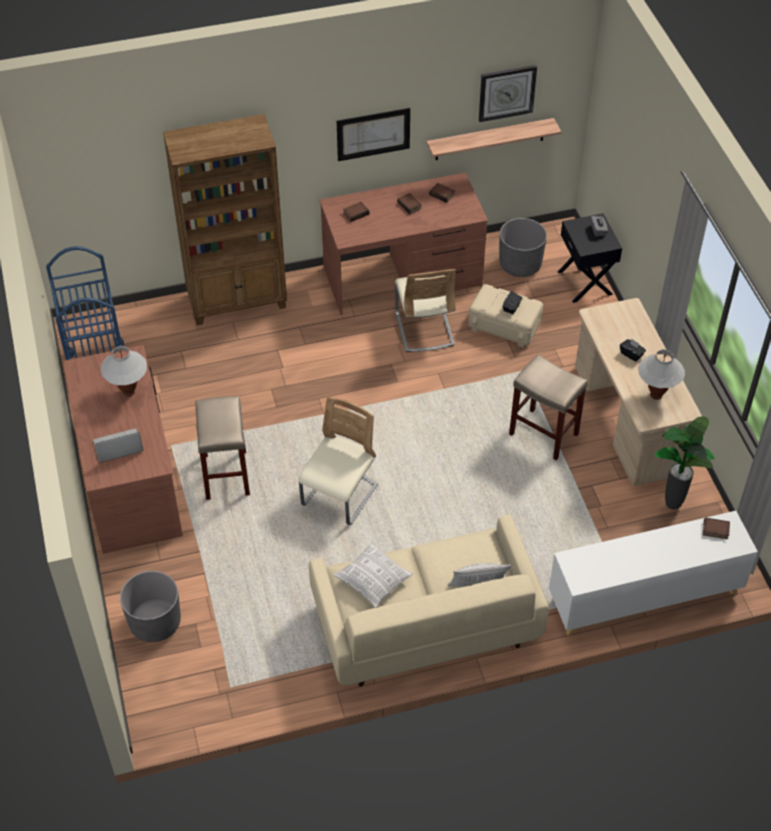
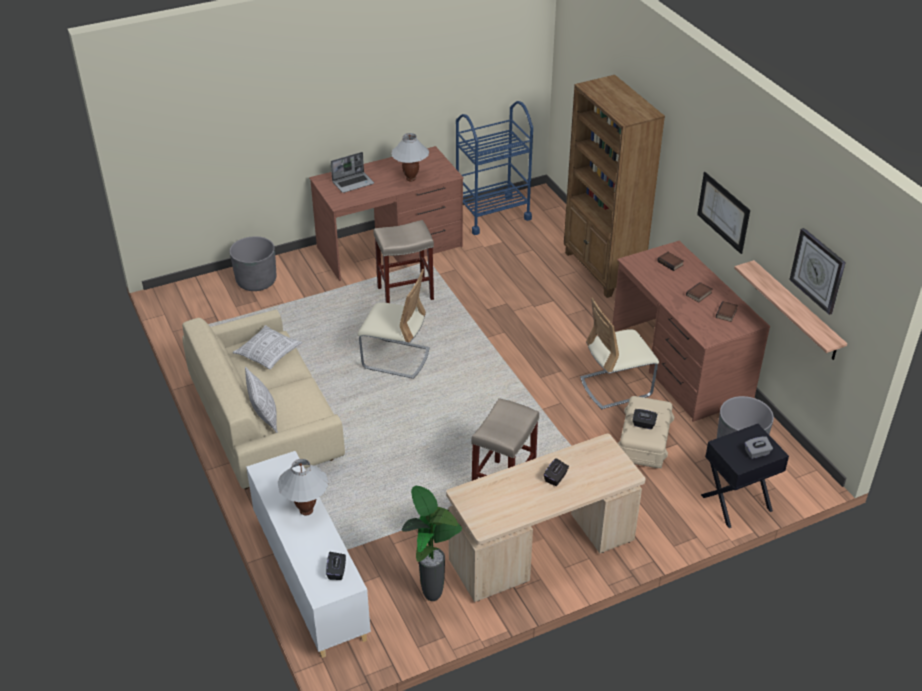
camera: 80 degrees right, 10 degrees down
laptop [93,428,143,463] -> laptop turned 90 degrees clockwise [331,152,374,193]
white table lamp [638,349,685,400] -> white table lamp moved to [278,459,329,516]
book [703,517,730,539] -> black tissue box [326,552,346,580]

